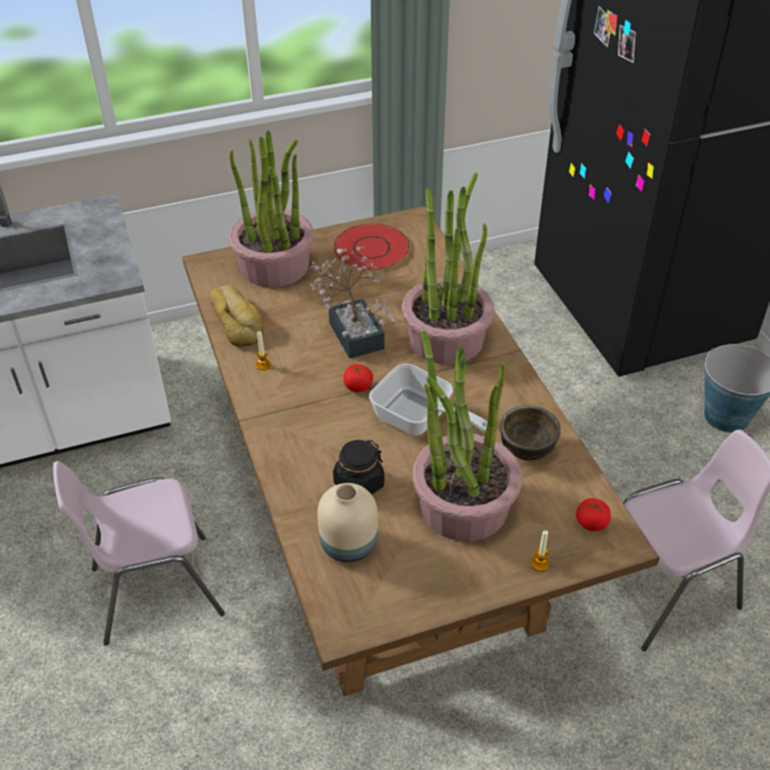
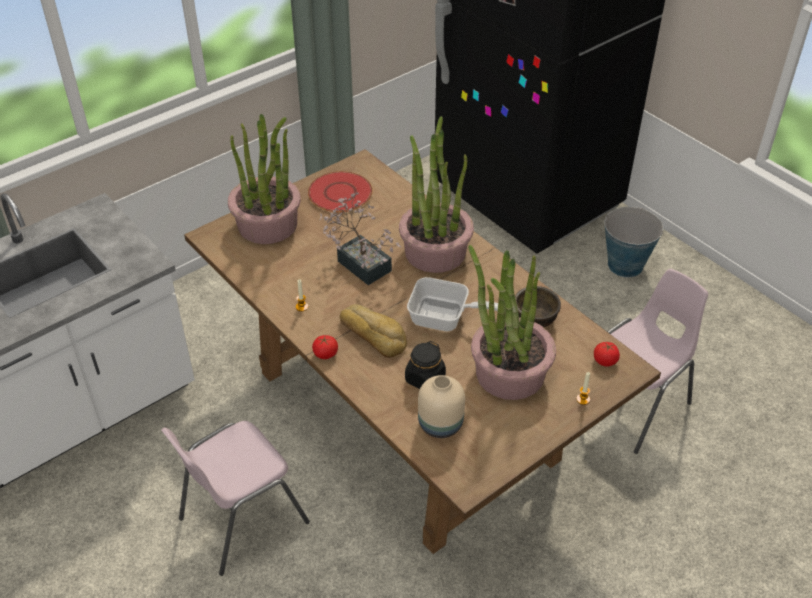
camera: 20 degrees left, 0 degrees up
bread [209,285,263,347] -> bread moved to [340,304,407,358]
tomato [343,364,373,392] -> tomato moved to [312,335,338,359]

